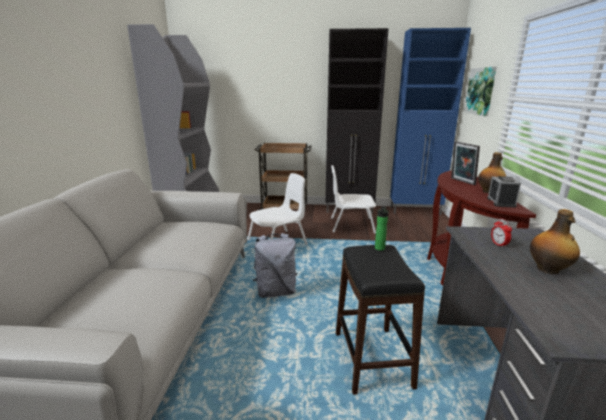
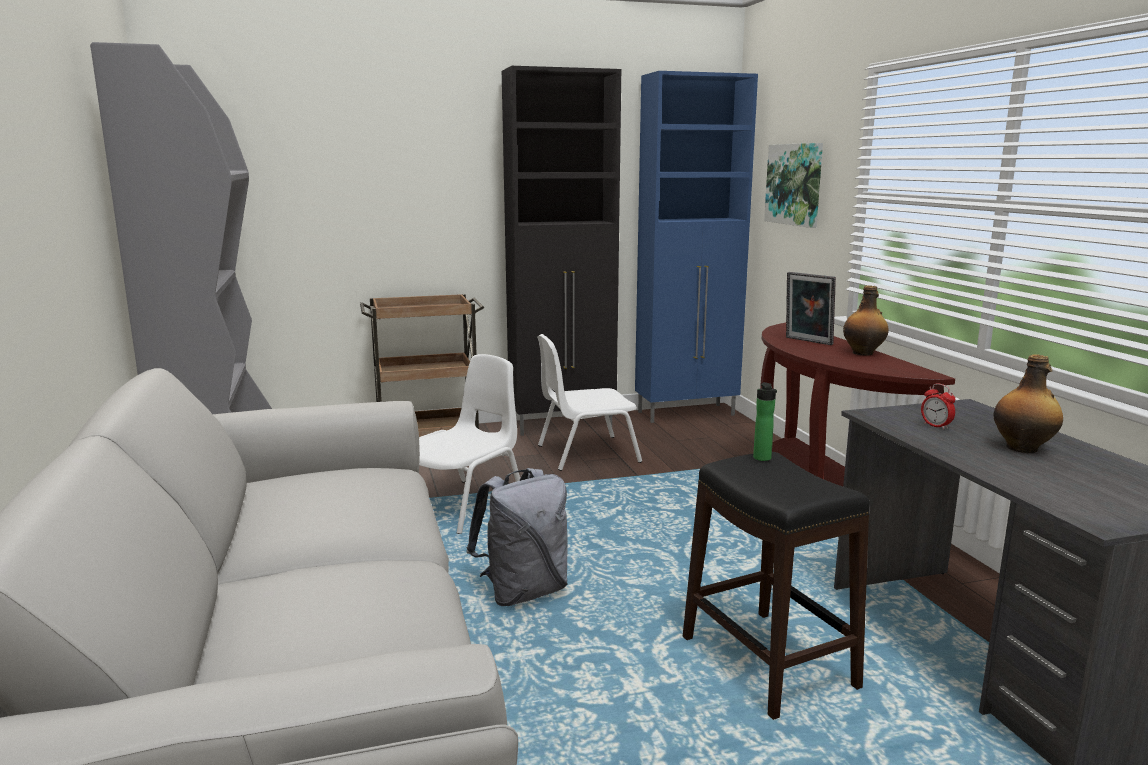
camera: 20 degrees left, 5 degrees down
alarm clock [487,176,521,208] -> none

